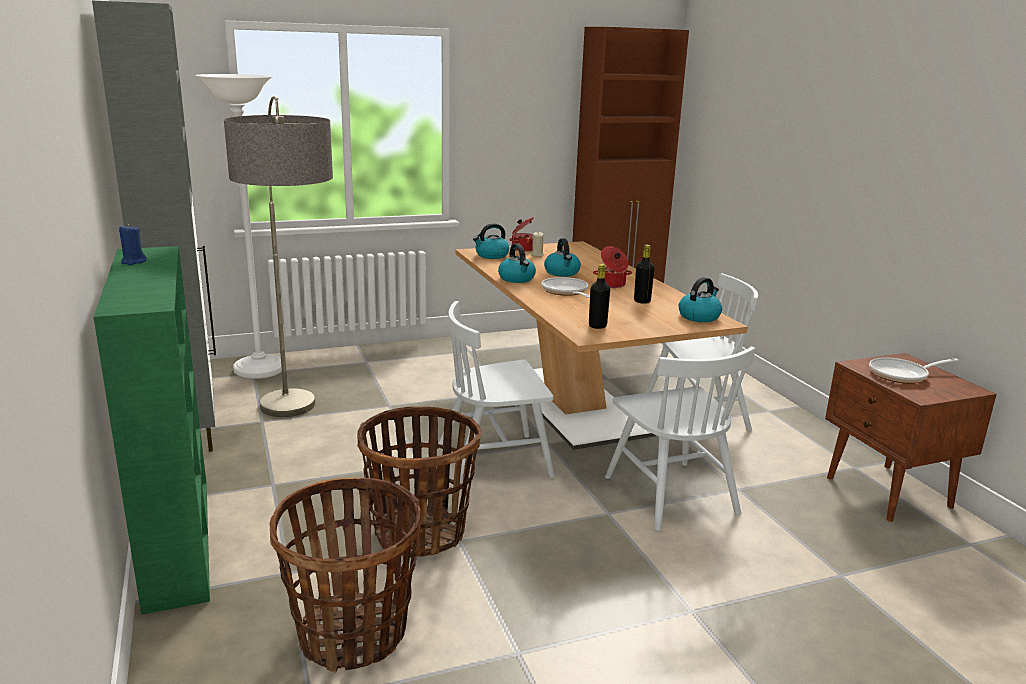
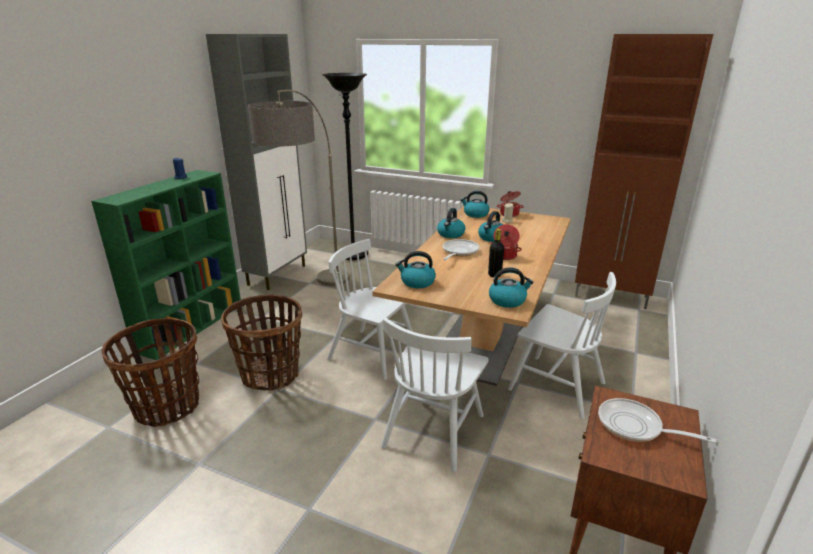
camera: 45 degrees right, 5 degrees up
white floor lamp [196,74,282,379] -> black floor lamp [322,73,368,260]
black bottle [589,264,610,329] -> kettle [395,251,436,288]

